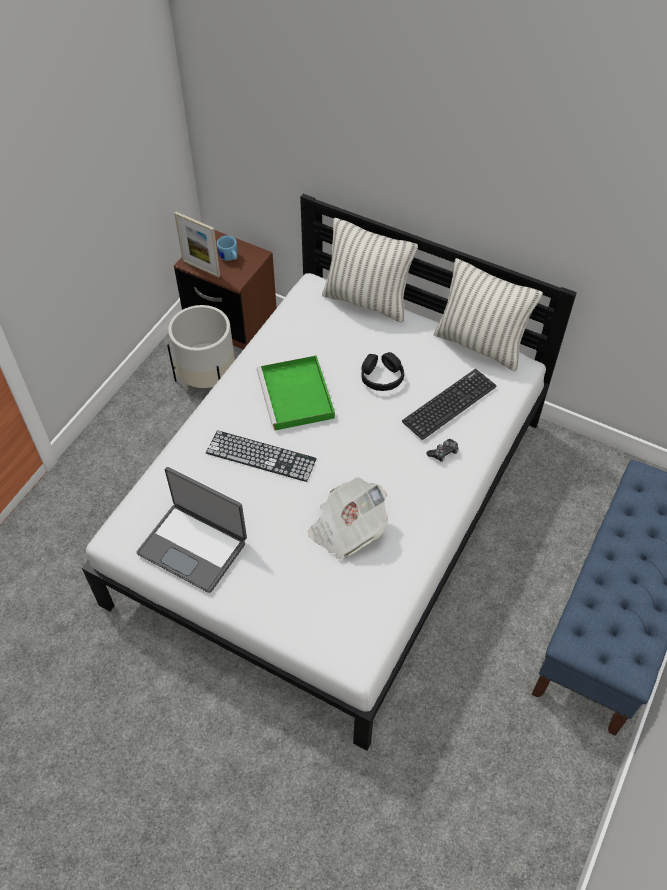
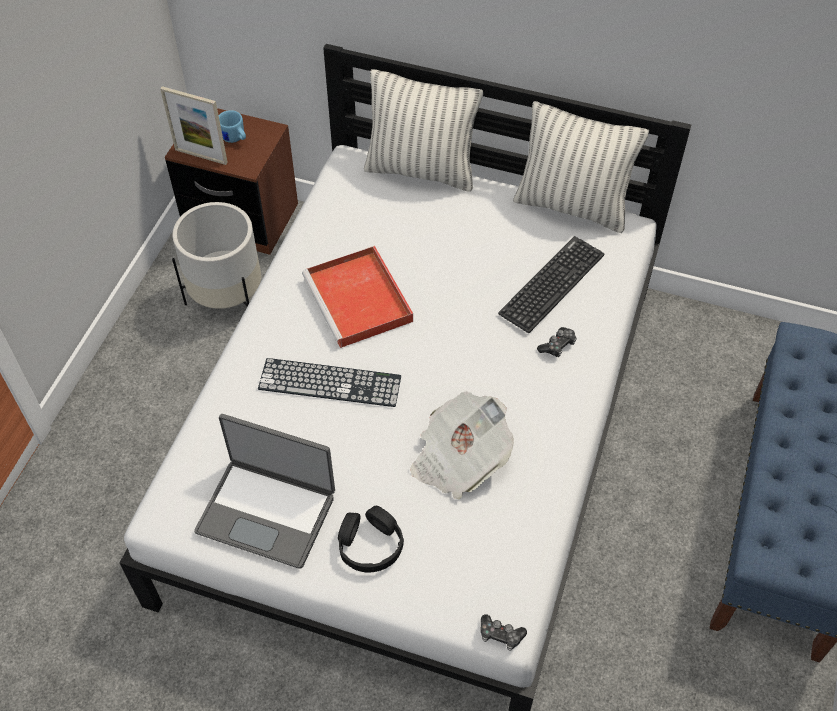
camera: 10 degrees left, 0 degrees up
green tray [257,355,335,431] -> red tray [302,246,413,348]
black headphones [361,352,404,391] -> black headphones moved to [338,506,404,572]
none -> game controller [480,614,527,651]

